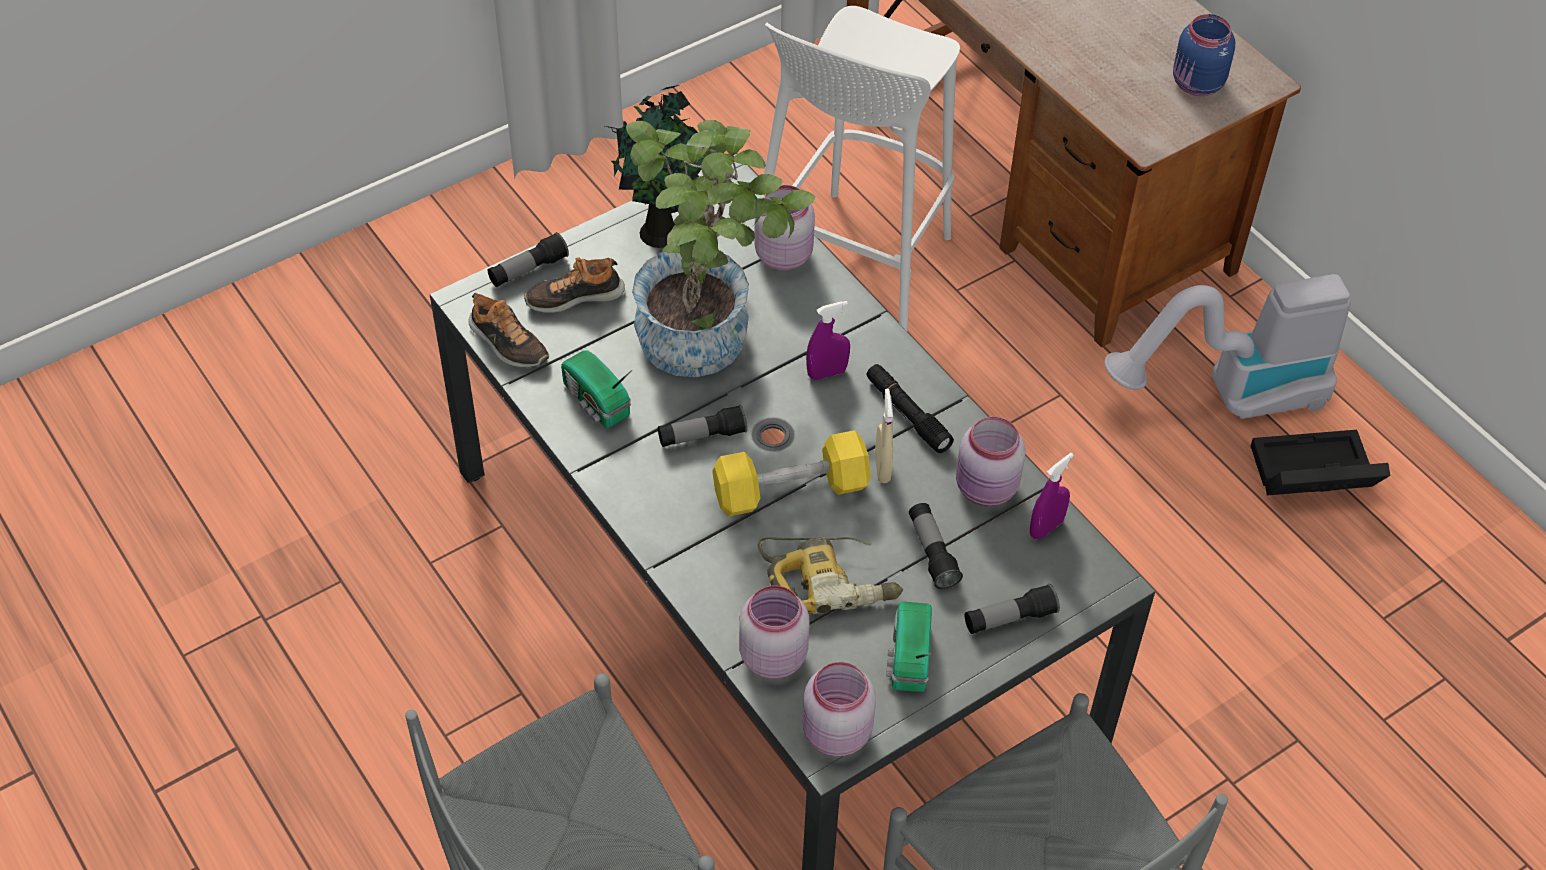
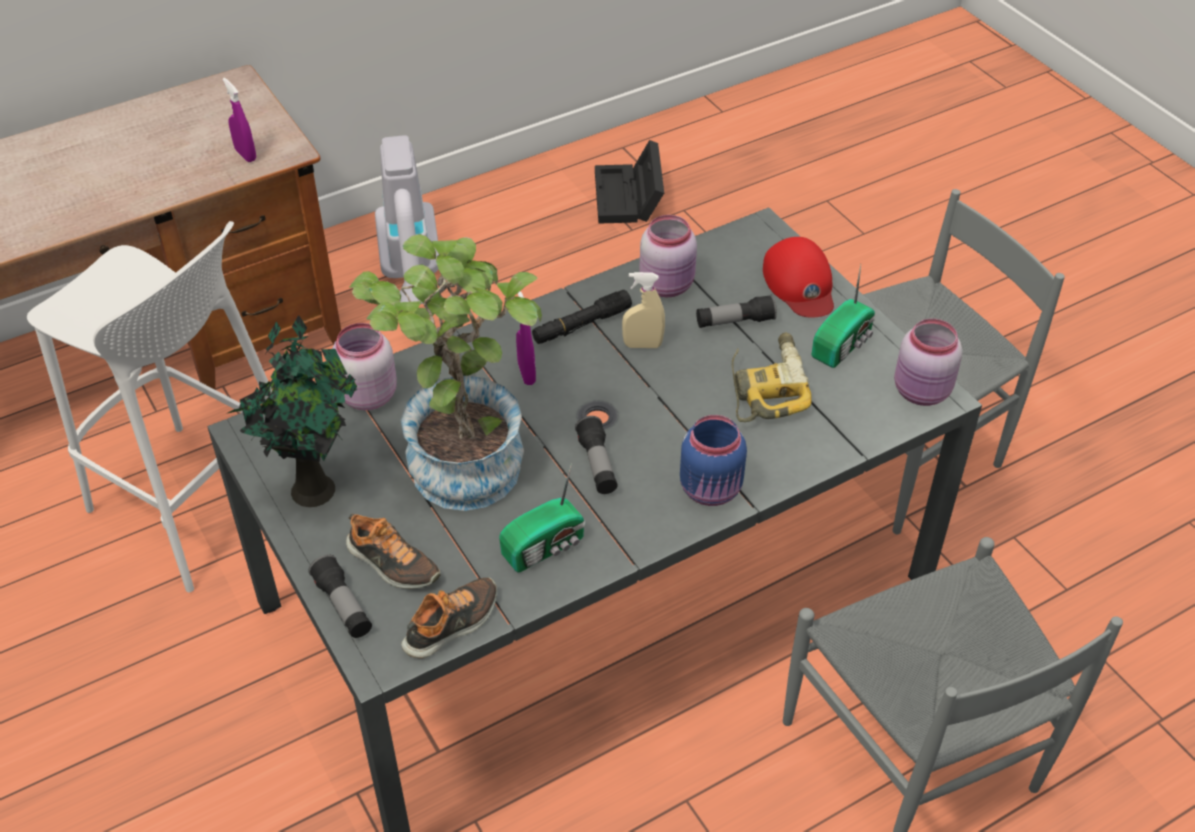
camera: 85 degrees left, 5 degrees down
shoe [524,258,625,313] -> shoe turned 45 degrees counterclockwise [346,514,441,589]
yellow dumbbell [712,430,871,517] -> none
pink jar [739,586,809,679] -> none
radio [886,601,932,692] -> radio turned 60 degrees counterclockwise [812,265,875,368]
flashlight [965,584,1060,634] -> red cap [763,237,834,318]
purple spray bottle [1030,453,1074,540] -> purple spray bottle moved to [223,78,256,162]
blue jar [1173,14,1235,96] -> blue jar moved to [680,415,747,506]
black storage box [1251,430,1390,495] -> black storage box moved to [595,140,664,224]

